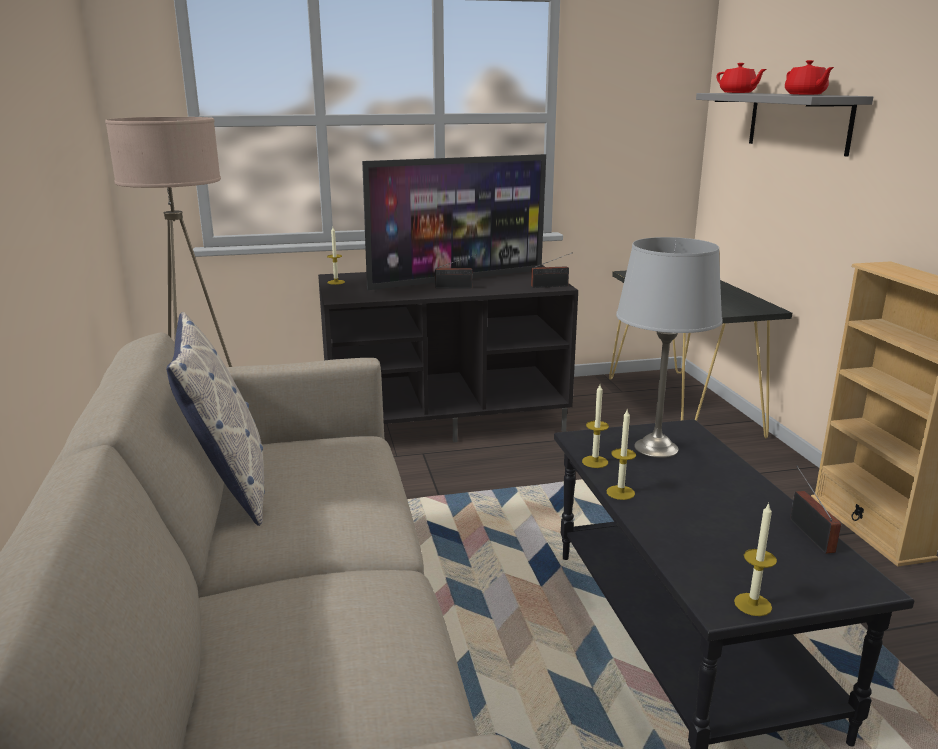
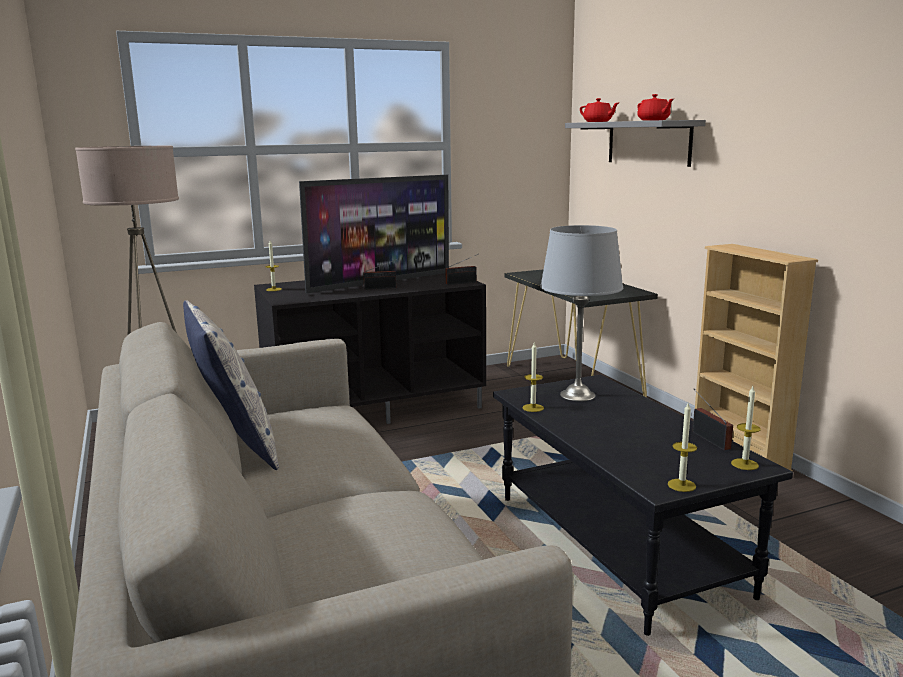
camera: 10 degrees left, 5 degrees down
candle [607,410,636,500] -> candle moved to [731,386,761,470]

